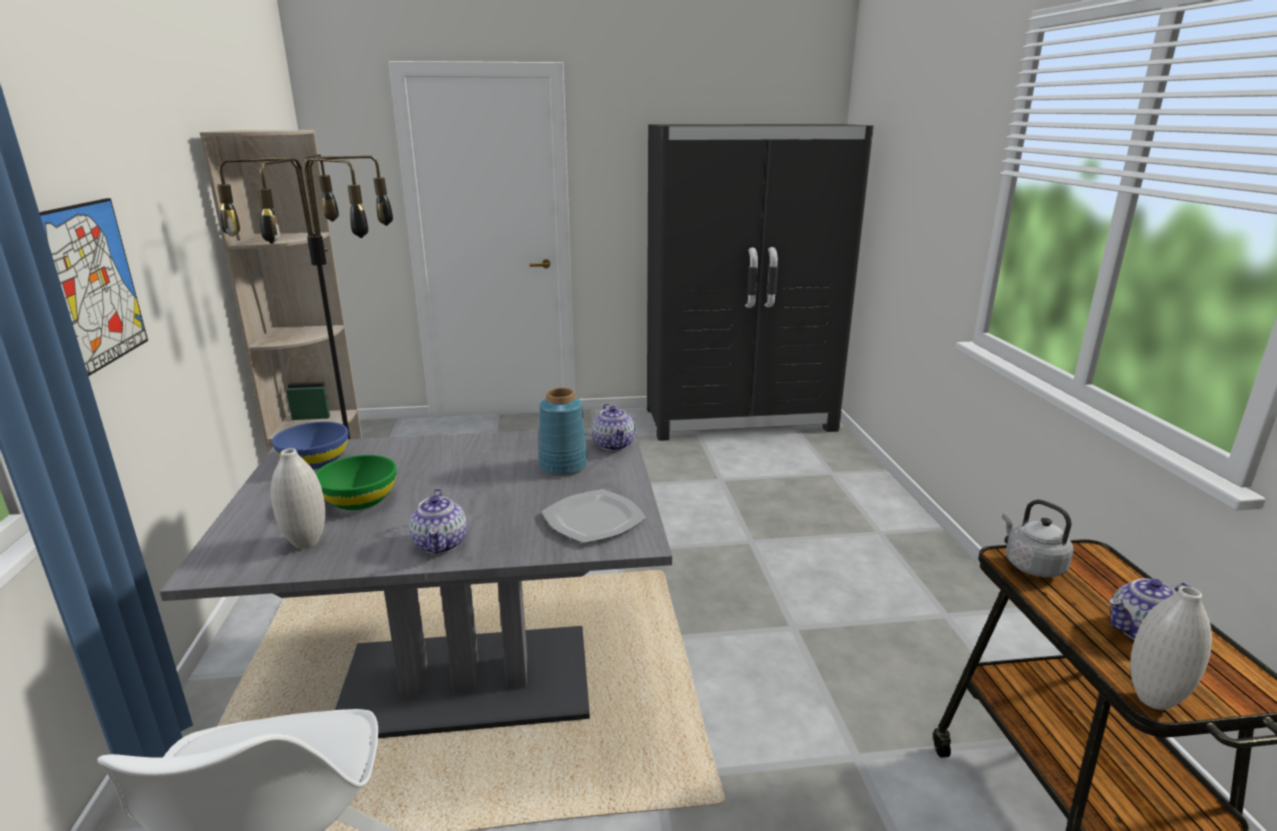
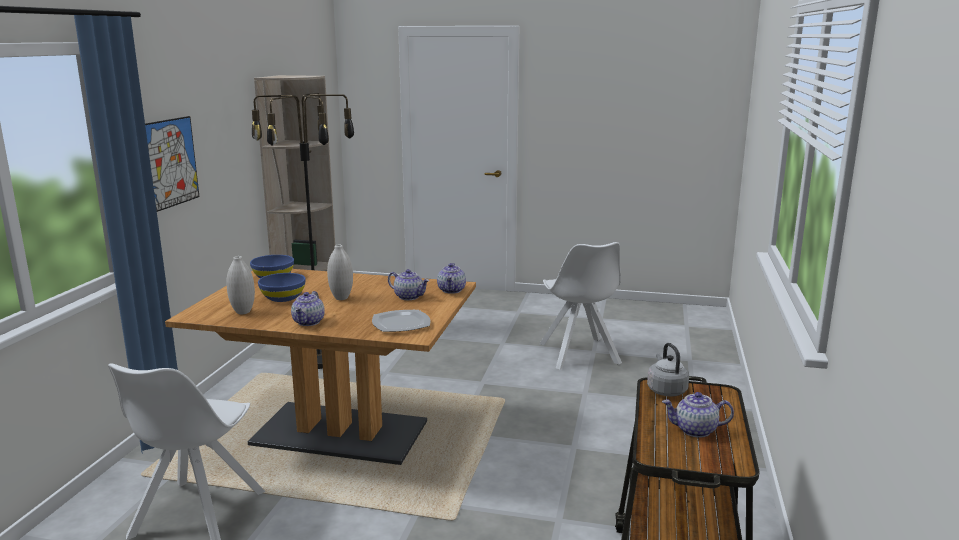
camera: 20 degrees right, 5 degrees down
grey dining table [159,428,672,738] -> brown dining table [165,269,476,465]
green bowl [315,455,397,510] -> blue bowl [258,273,306,302]
blue vase [539,388,588,476] -> teapot [388,269,430,300]
black cabinet [647,124,874,441] -> none
white vase [1130,586,1212,710] -> white vase moved to [327,245,353,300]
none -> white chair [540,242,622,369]

